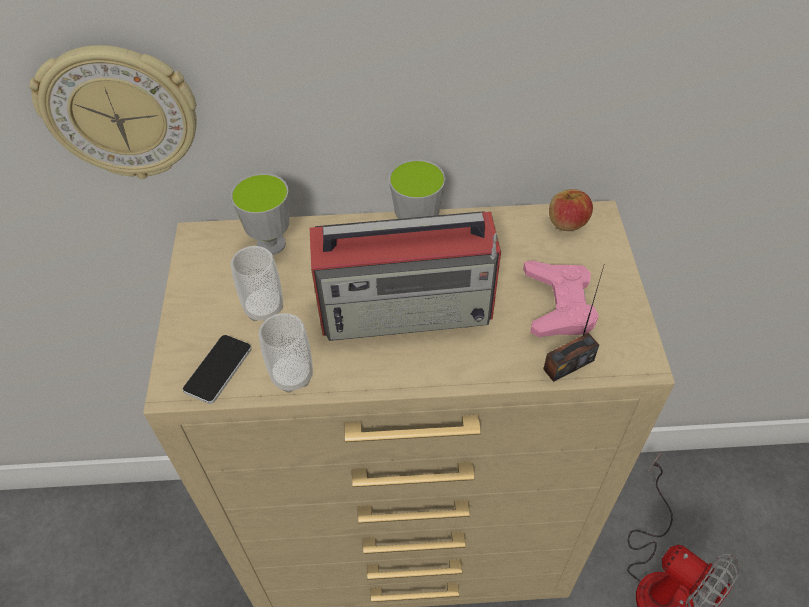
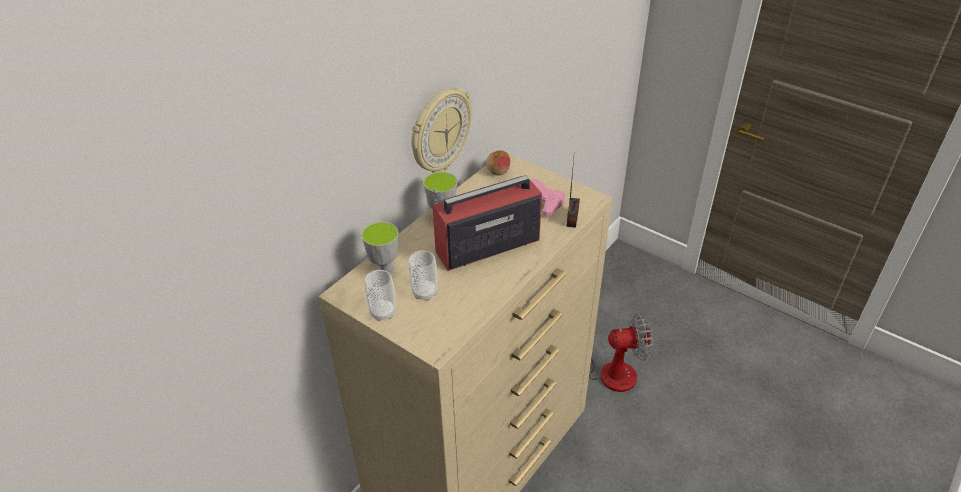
camera: 50 degrees left, 10 degrees down
wall clock [29,45,197,179] -> wall clock moved to [412,87,472,173]
phone [183,335,251,404] -> none
cup [259,313,313,393] -> cup moved to [365,270,396,321]
radio [310,211,501,341] -> radio turned 150 degrees counterclockwise [432,175,542,271]

